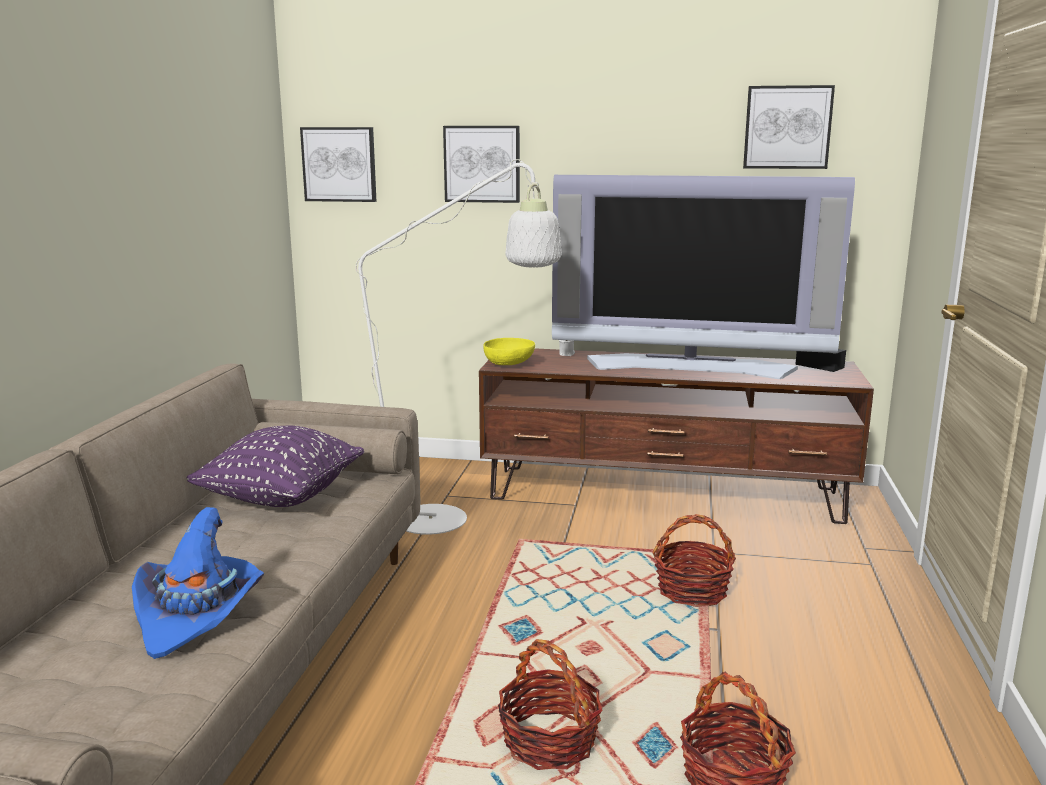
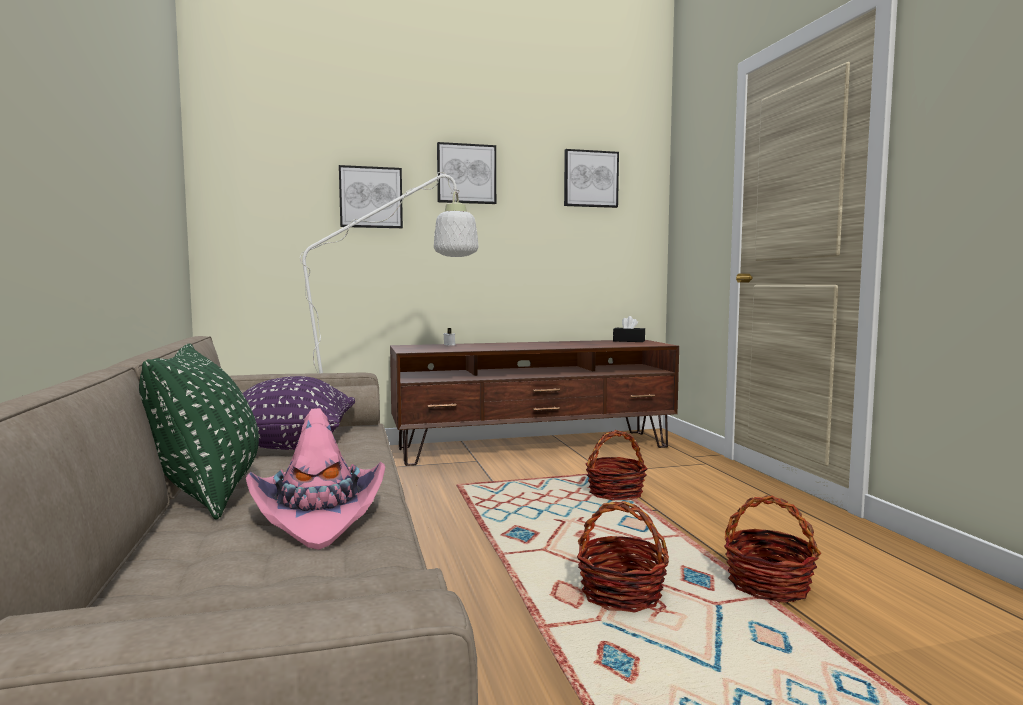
camera: 25 degrees left, 10 degrees down
blue hat [132,507,264,659] -> pink hat [246,408,385,550]
picture [300,127,377,202] -> picture moved to [437,142,496,204]
yellow bowl [483,338,535,365] -> none
television [552,175,855,379] -> none
none -> green pillow [139,344,259,520]

